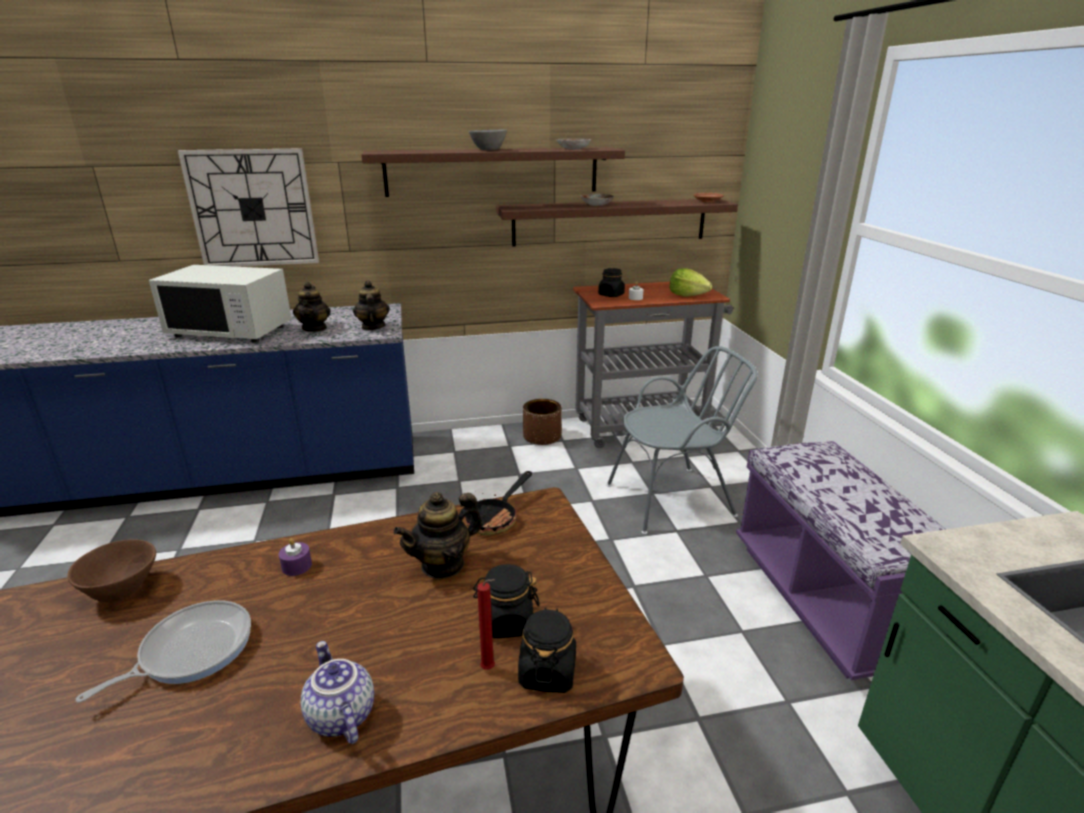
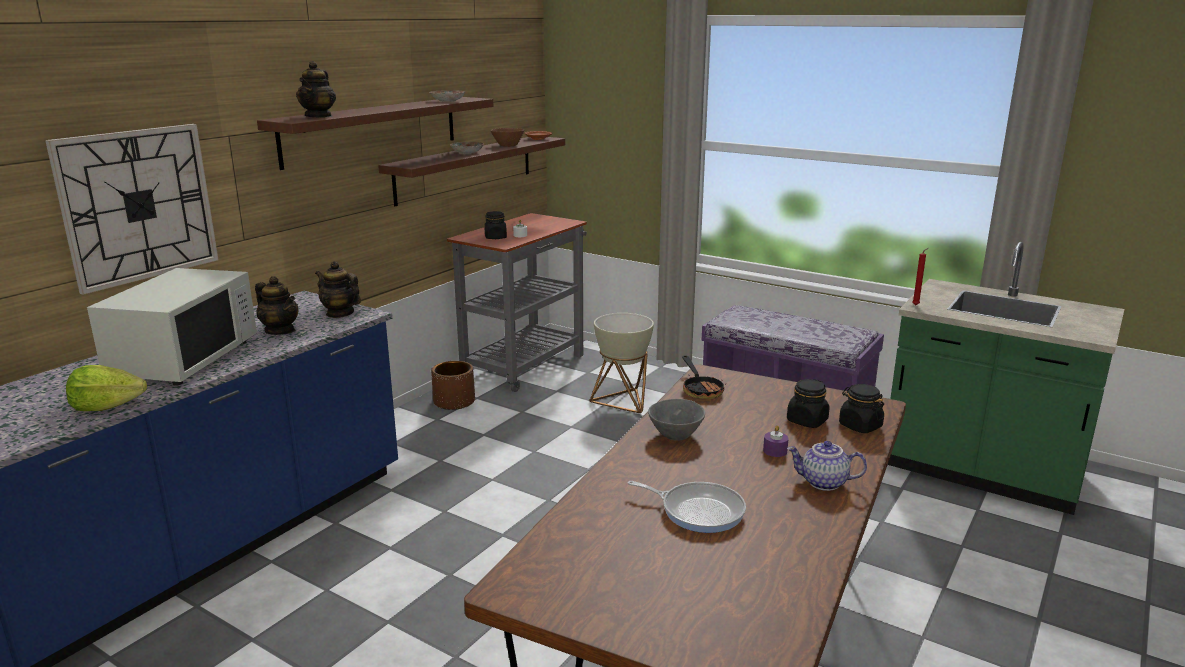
camera: 45 degrees left, 5 degrees down
brown bowl [67,539,156,603] -> brown bowl moved to [491,128,524,147]
frying pan [76,600,251,703] -> frying pan turned 120 degrees clockwise [628,481,746,533]
white microwave [149,265,292,343] -> white microwave turned 45 degrees counterclockwise [87,268,257,386]
purple candle [279,538,312,576] -> purple candle moved to [763,425,789,457]
teapot [393,492,482,580] -> teapot moved to [296,61,336,118]
grey bowl [469,130,507,150] -> grey bowl moved to [648,399,705,441]
red candle [477,579,495,670] -> red candle moved to [913,248,928,305]
grey chair [606,346,758,534] -> planter [589,313,654,413]
lettuce [669,268,712,297] -> lettuce moved to [66,365,147,411]

